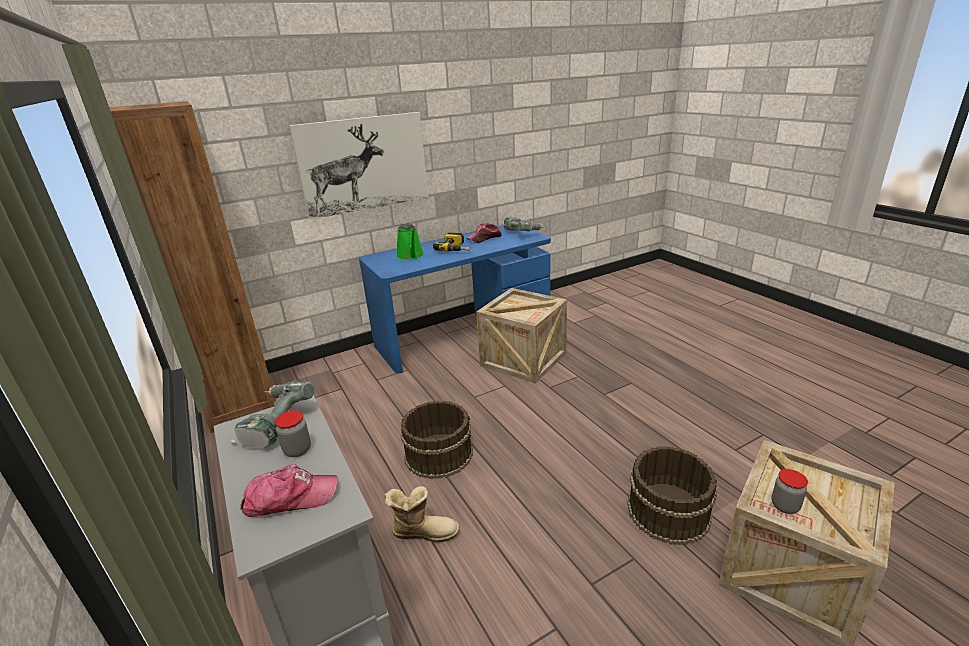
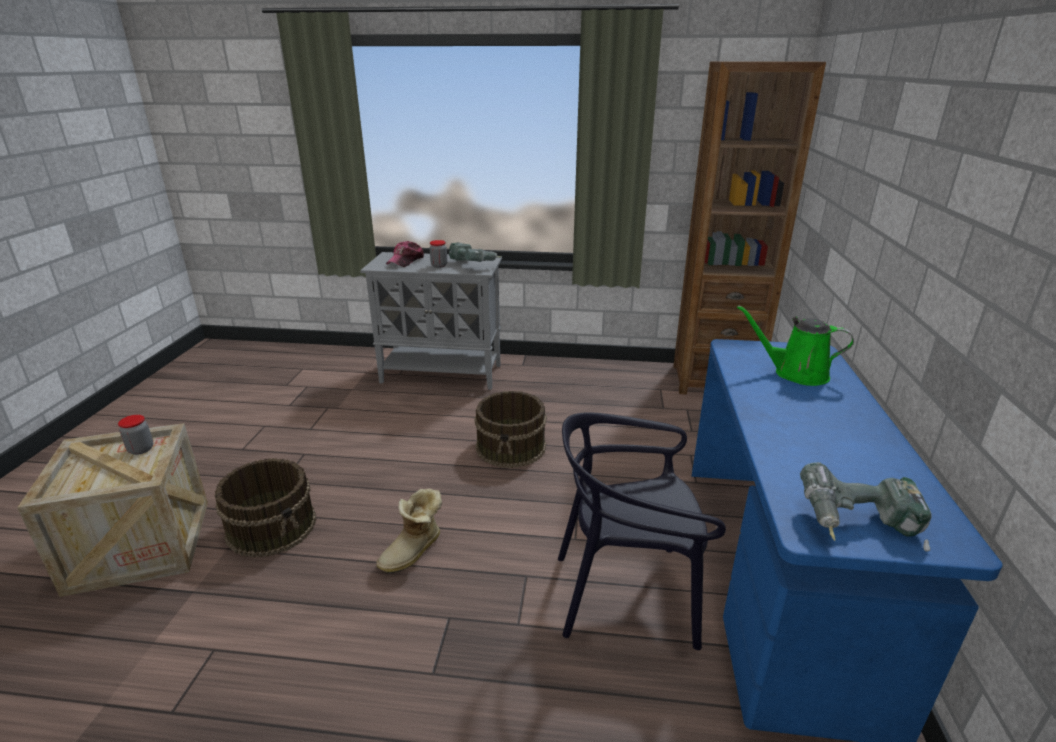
camera: 125 degrees right, 0 degrees up
picture [289,112,429,220] -> none
boot [384,486,460,542] -> boot moved to [376,489,442,574]
power drill [433,233,471,252] -> none
cap [466,223,502,243] -> none
crate [476,288,567,383] -> black chair [558,412,726,650]

